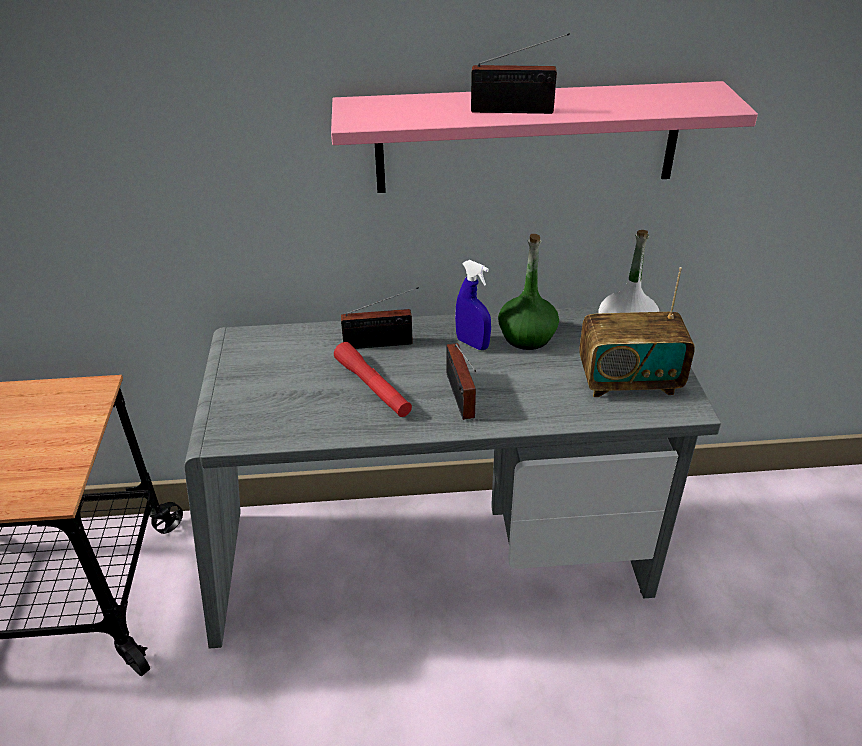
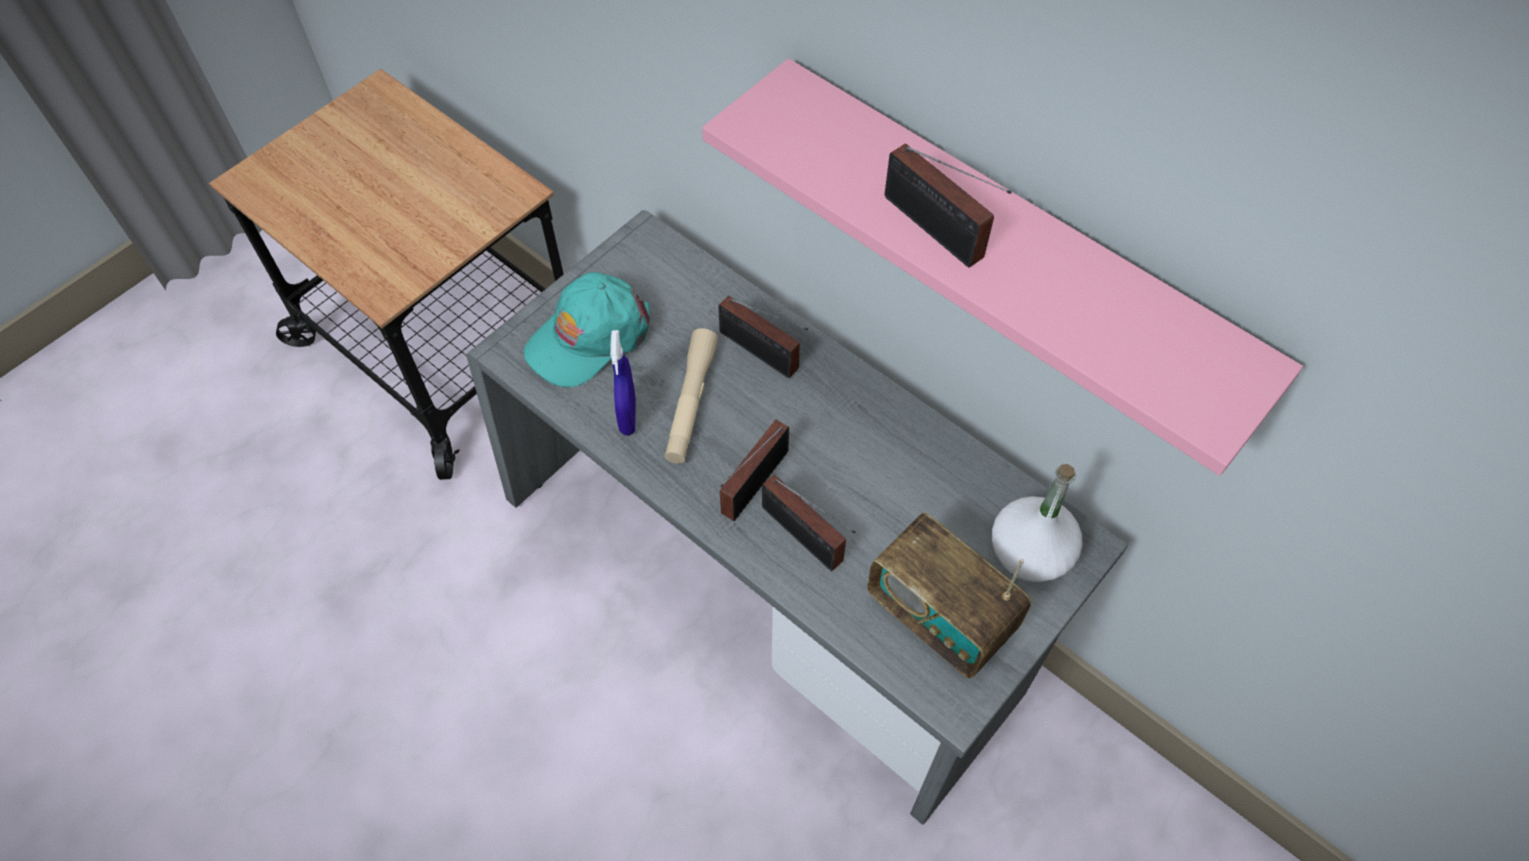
camera: 45 degrees right, 20 degrees up
red flashlight [334,342,412,417] -> beige flashlight [664,328,718,464]
blue spray bottle [455,260,491,350] -> blue spray bottle moved to [610,330,636,435]
green bottle [498,234,559,350] -> none
none -> turquoise cap [523,272,650,388]
none -> radio [762,475,855,571]

